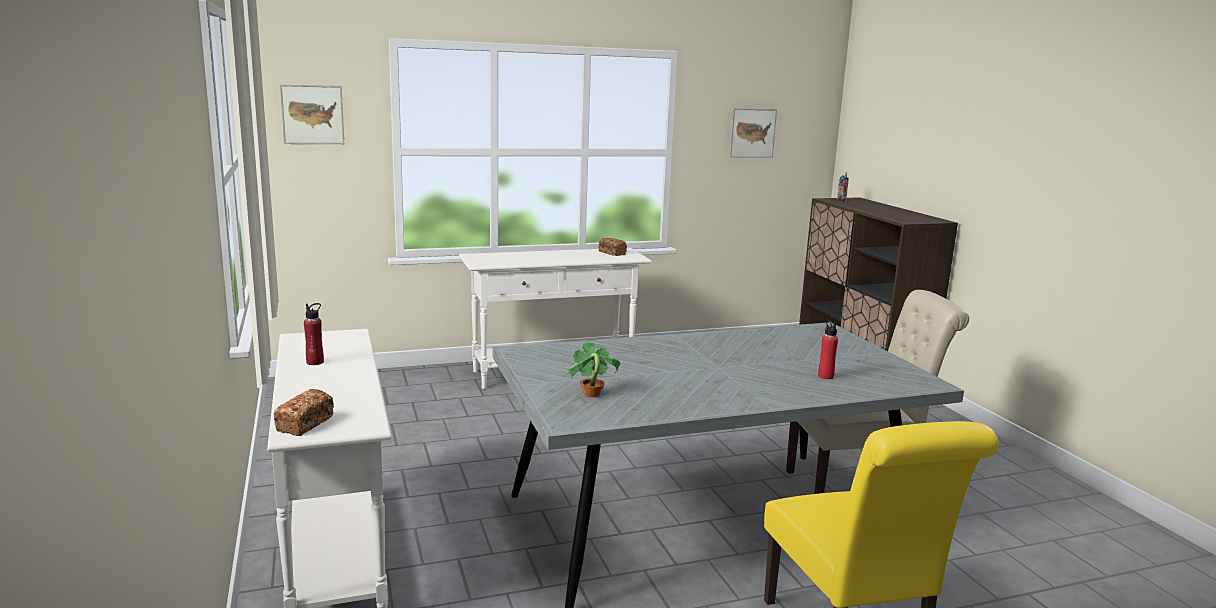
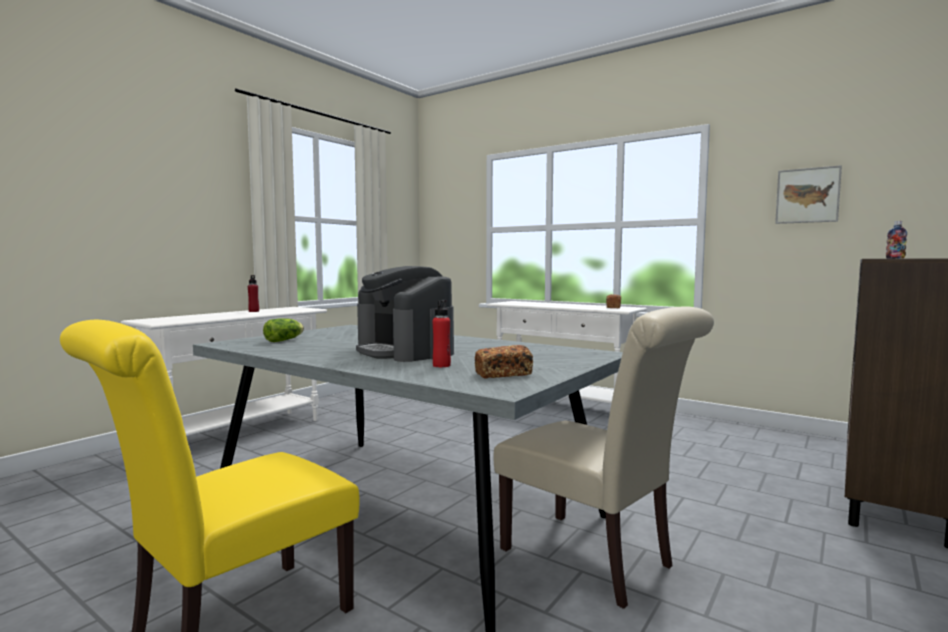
camera: 55 degrees right, 10 degrees down
bread [274,389,334,436] -> bread moved to [475,345,533,379]
picture [280,84,344,144] -> none
potted plant [564,341,621,397] -> lettuce [263,319,304,342]
none -> coffee machine [356,266,454,362]

